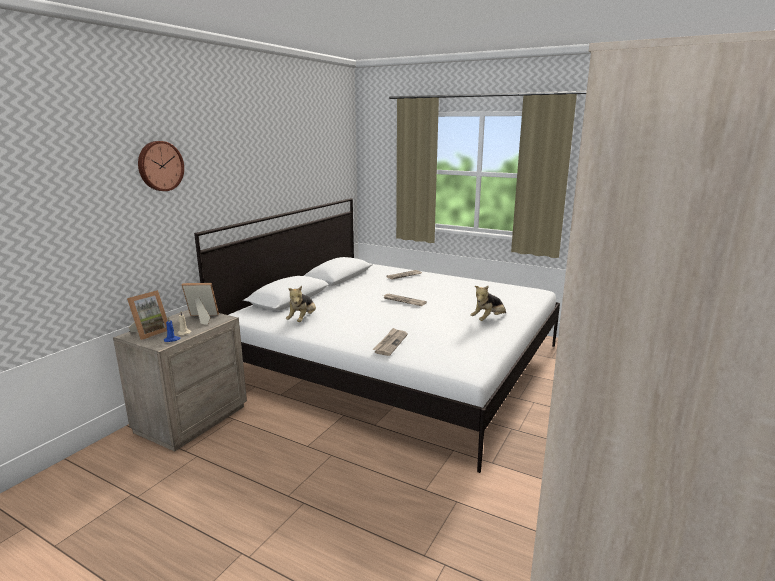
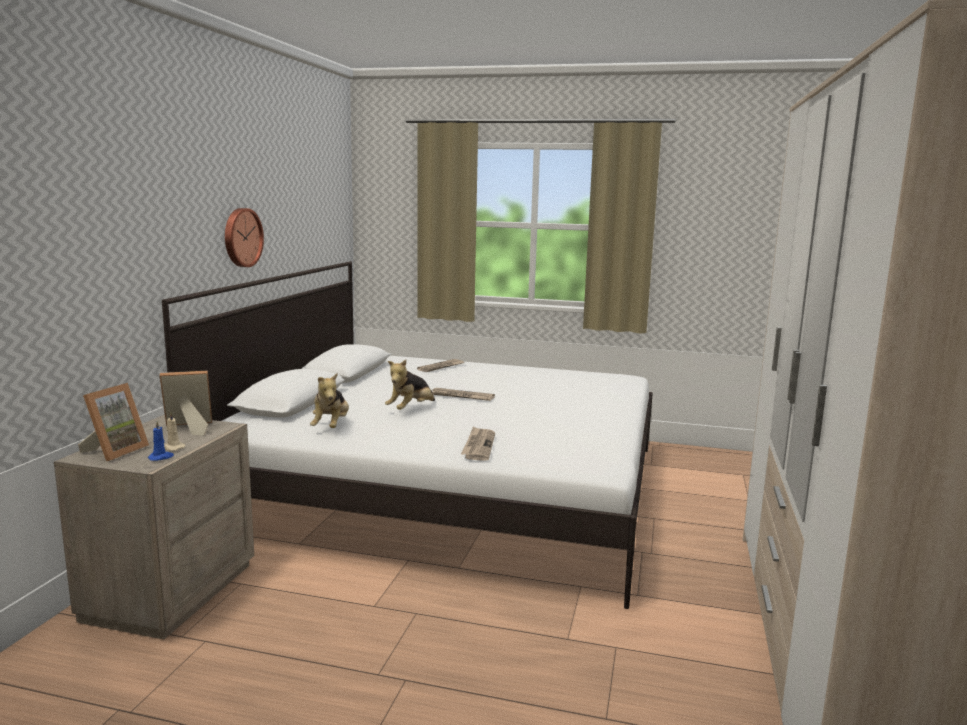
camera: 15 degrees left, 5 degrees down
wall clock [138,141,184,191] -> wall clock moved to [225,208,264,267]
plush toy [470,286,506,321] -> plush toy moved to [385,360,435,410]

